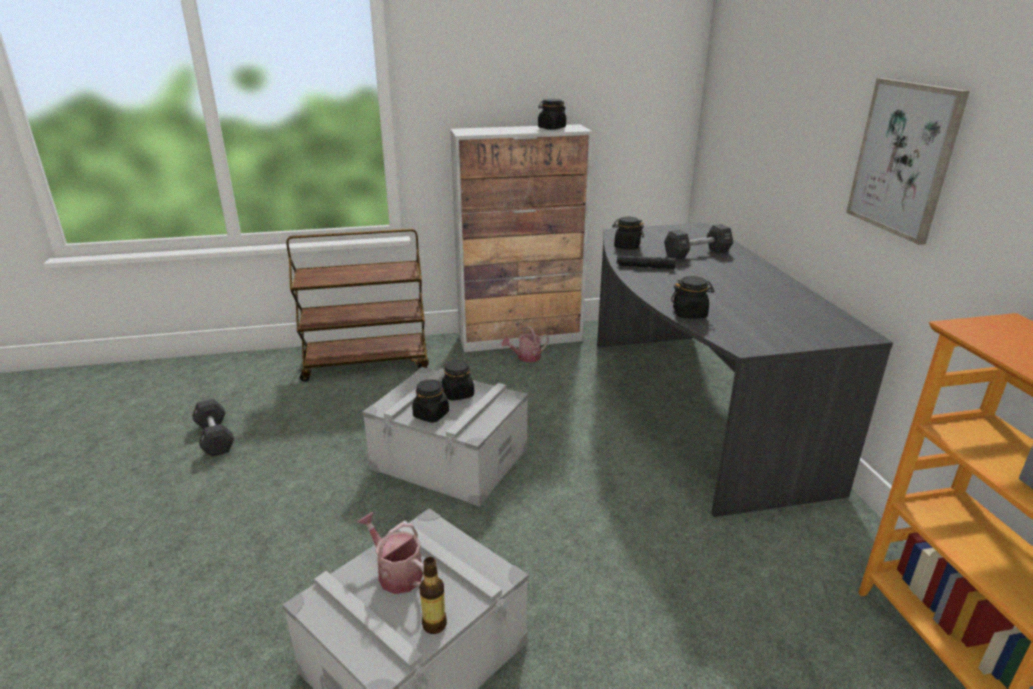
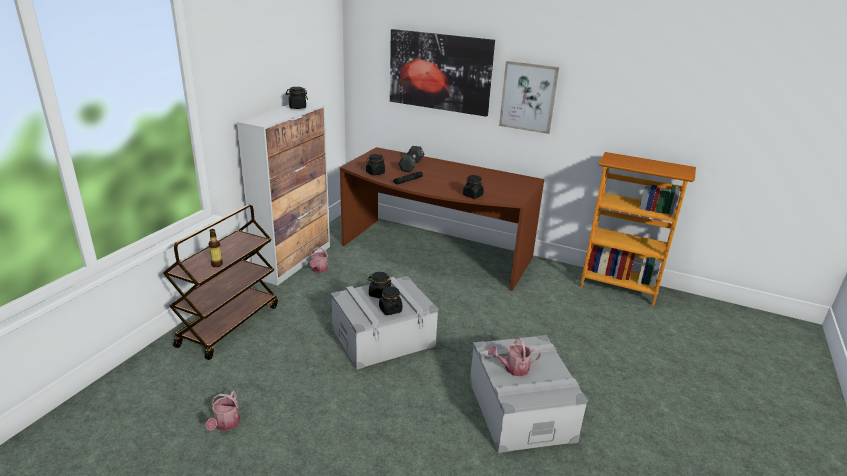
camera: 55 degrees left, 0 degrees up
black dumbbell [192,399,234,457] -> watering can [206,391,240,431]
bottle [419,557,447,634] -> bottle moved to [209,229,223,267]
grey desk [597,223,893,517] -> brown desk [340,147,544,291]
none -> picture [390,29,495,117]

